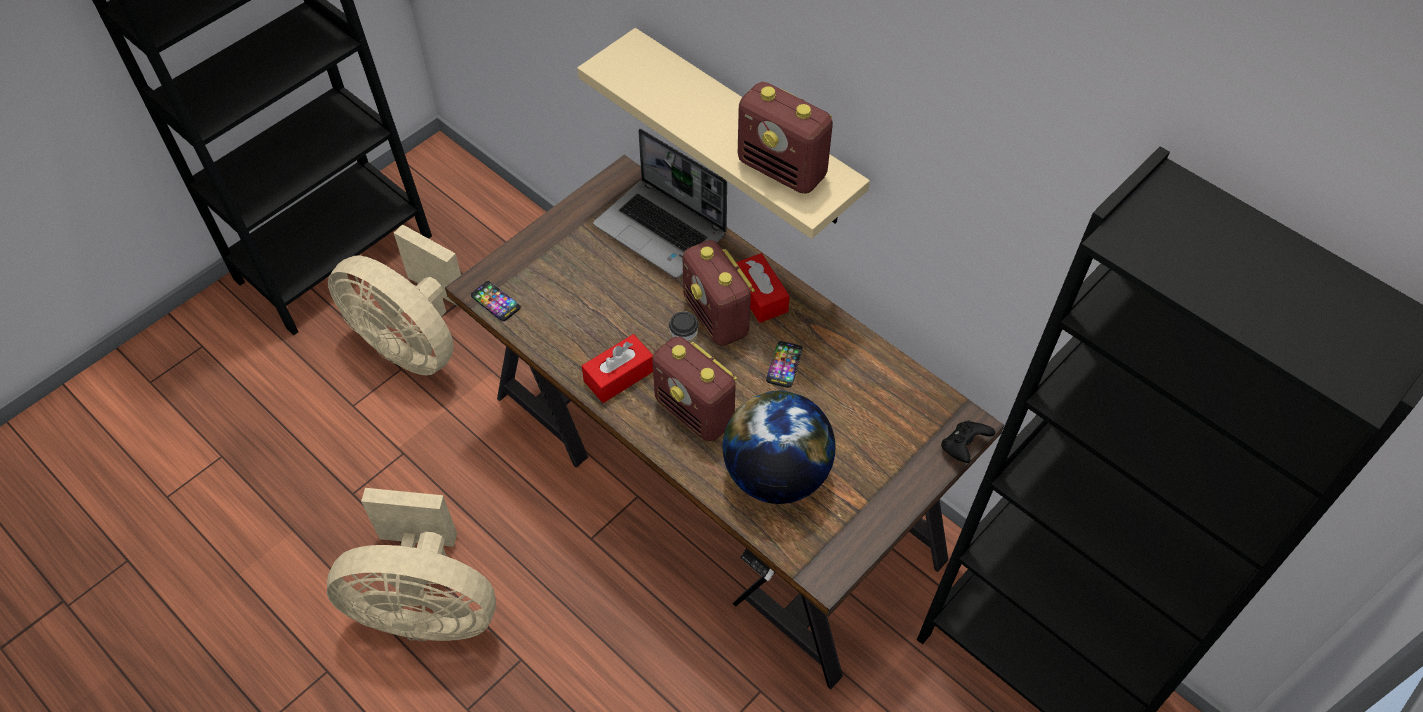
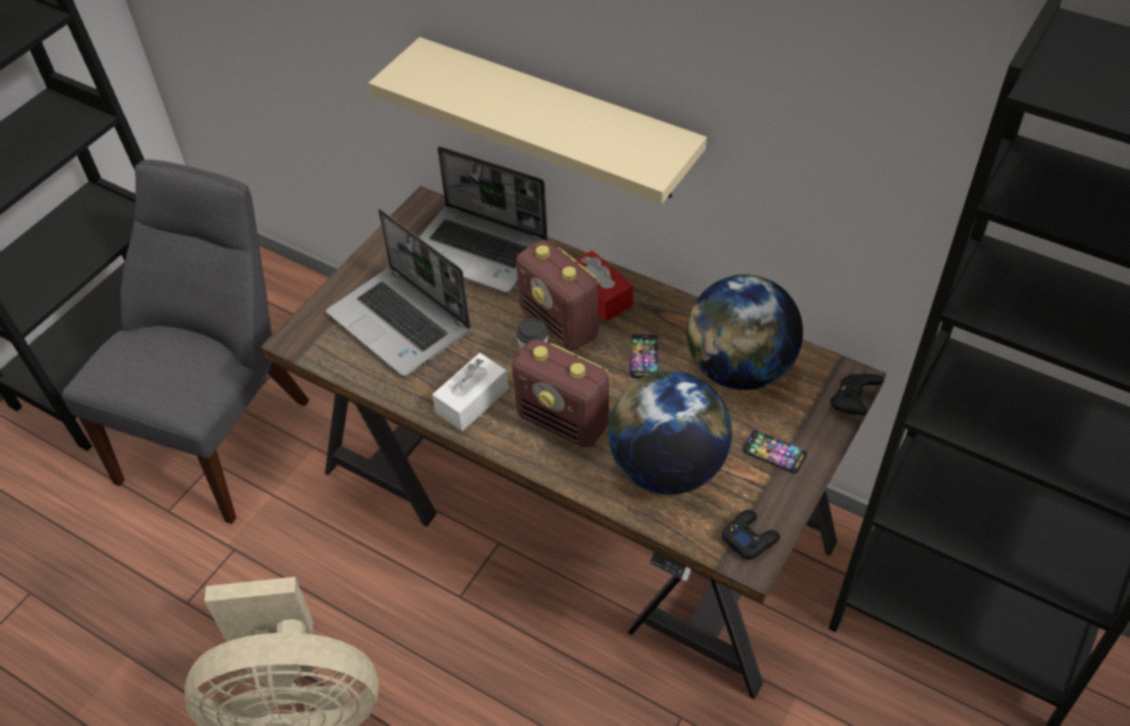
camera: 10 degrees left, 5 degrees down
beige fan [328,224,461,375] -> grey chair [62,160,309,524]
phone [471,281,520,321] -> phone moved to [743,430,807,474]
red tissue box [582,334,653,403] -> white tissue box [432,353,509,431]
radio [738,82,833,194] -> none
none -> laptop [326,209,471,377]
none -> globe [687,274,803,390]
none -> black game controller [722,510,780,560]

